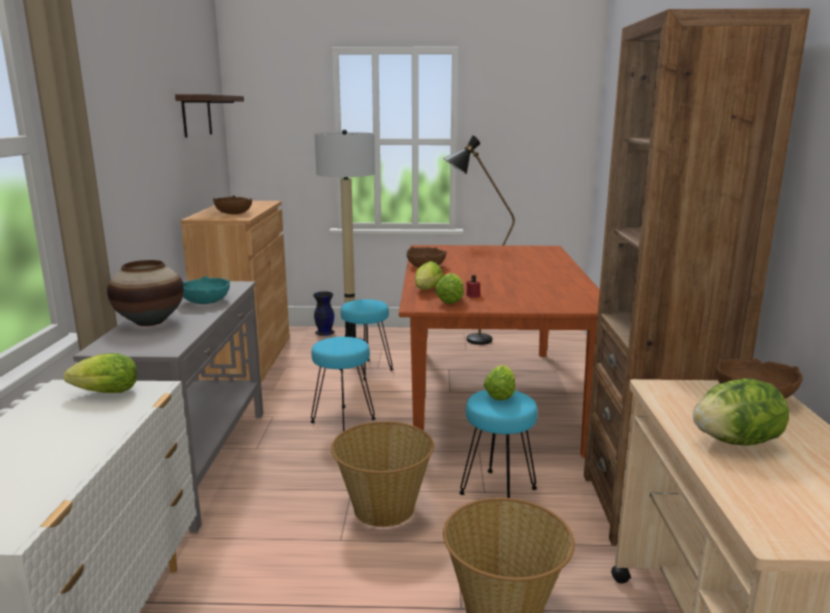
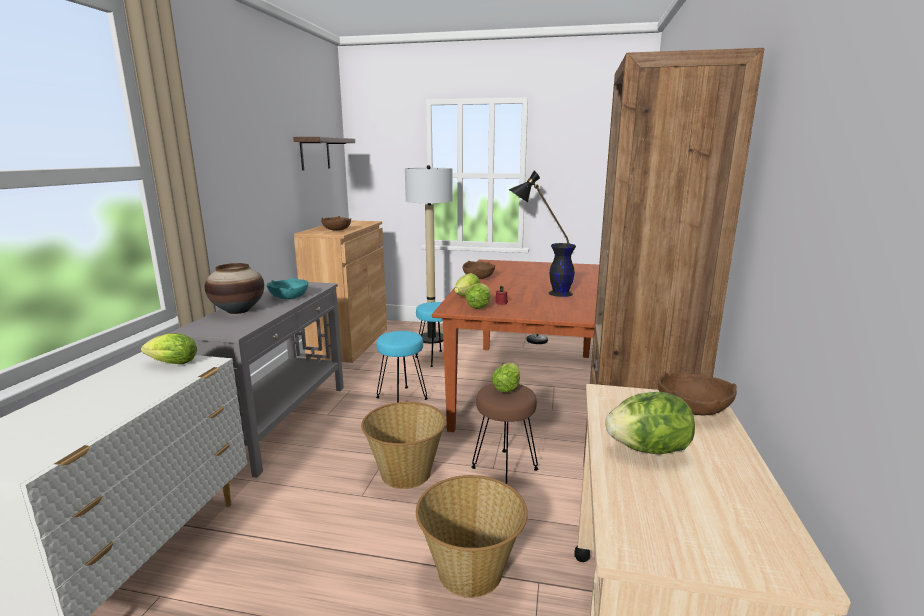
camera: 10 degrees right, 0 degrees up
black vase [313,291,335,336] -> black vase moved to [549,243,576,297]
turquoise stool [459,390,538,498] -> brown stool [471,383,538,484]

